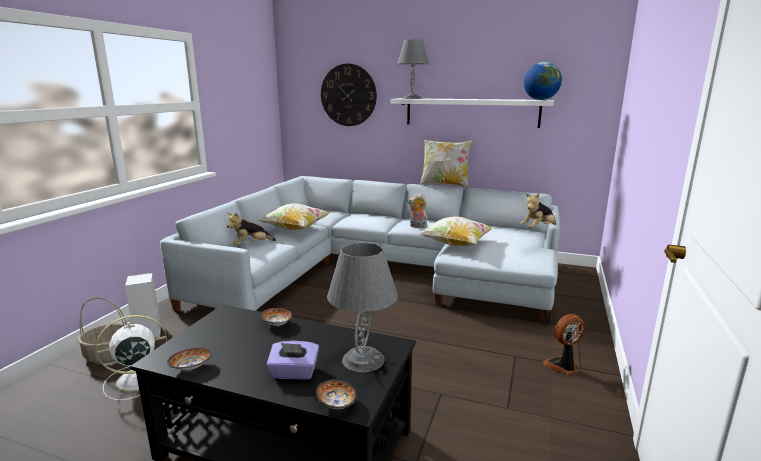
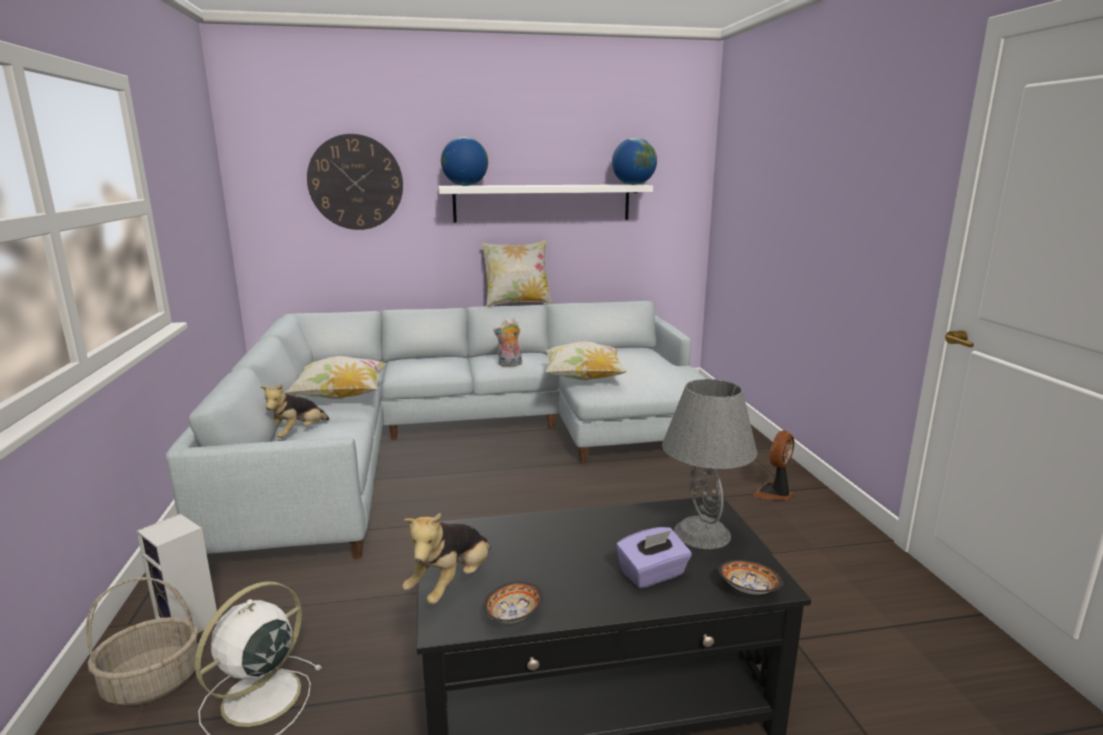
camera: 30 degrees left, 0 degrees up
bowl [261,308,292,326] -> none
grey table lamp [397,39,429,99] -> globe [441,137,488,186]
plush toy [521,194,556,228] -> plush toy moved to [403,513,491,605]

